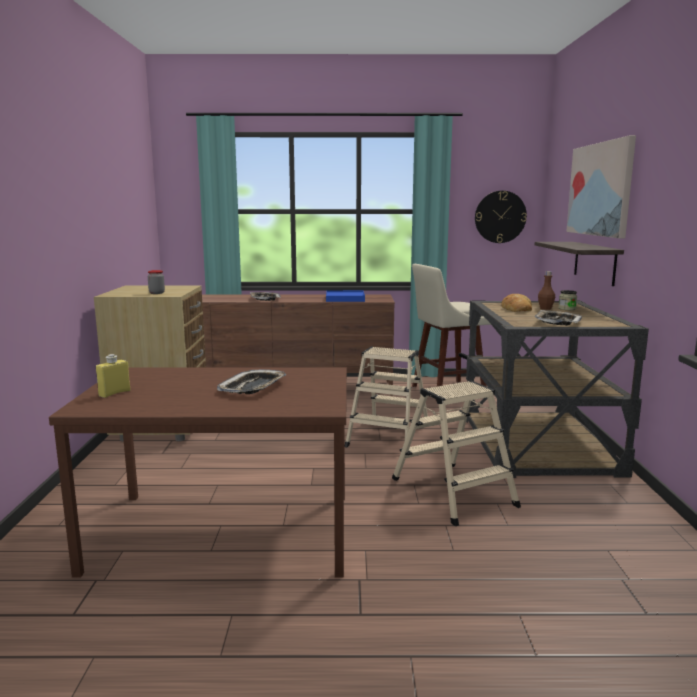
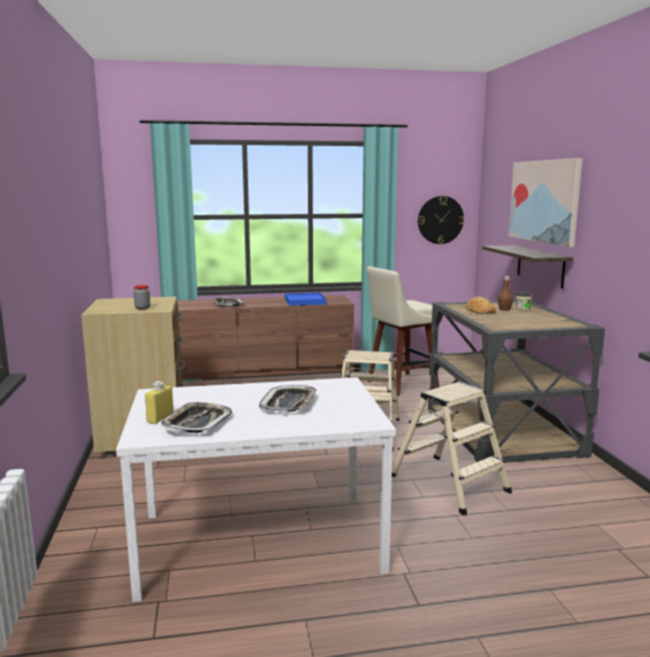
camera: 10 degrees left, 0 degrees up
brown dining table [49,367,347,578] -> white dining table [116,377,396,602]
tray [534,310,582,326] -> tray moved to [161,402,232,433]

